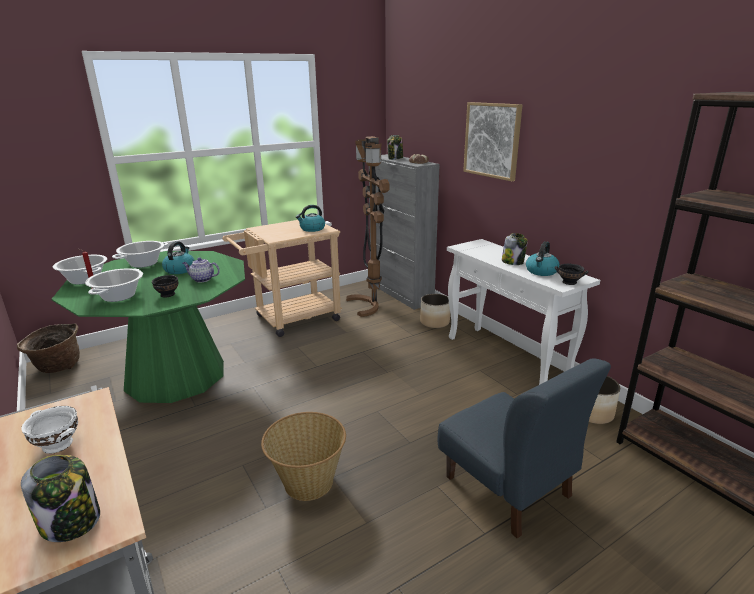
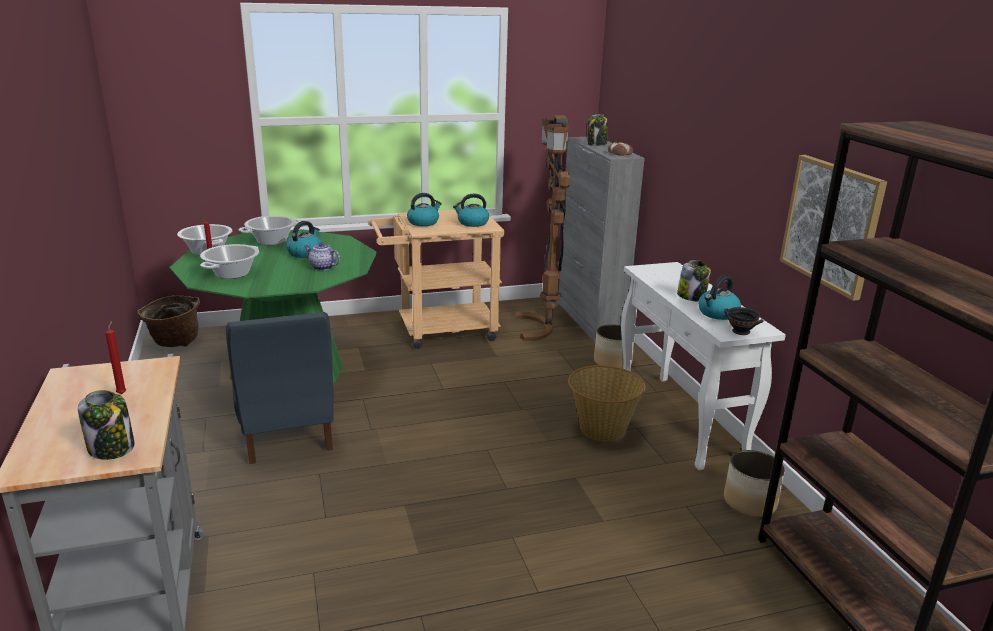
camera: 15 degrees right, 0 degrees up
white bowl [21,406,78,454] -> red candle [105,321,126,394]
black bowl [152,275,178,297] -> none
basket [261,412,346,501] -> basket moved to [568,365,645,442]
blue chair [437,358,611,539] -> blue chair moved to [226,312,334,464]
picture [463,102,522,181] -> picture moved to [780,155,887,301]
none -> kettle [407,193,442,226]

